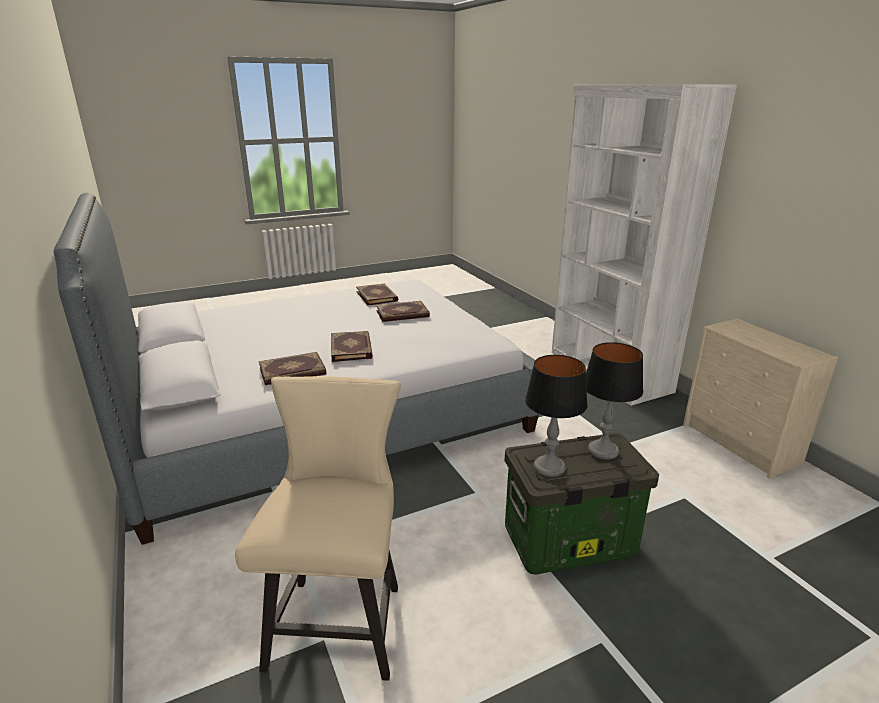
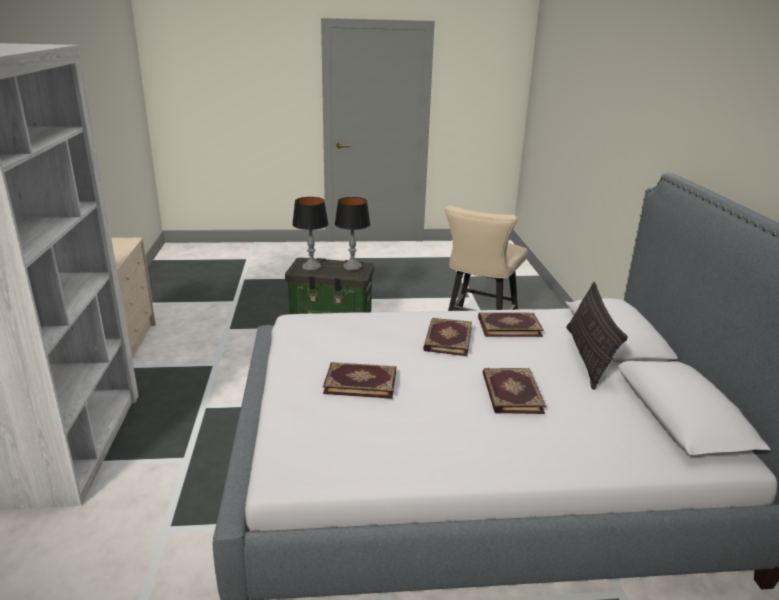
camera: 160 degrees left, 0 degrees up
book [356,284,398,306] -> book moved to [483,368,546,414]
none -> pillow [566,282,628,390]

